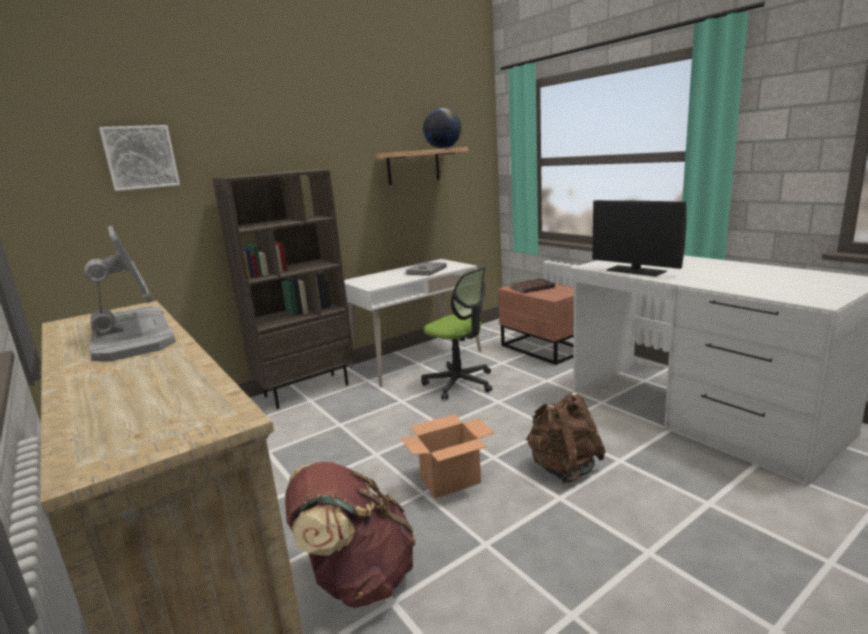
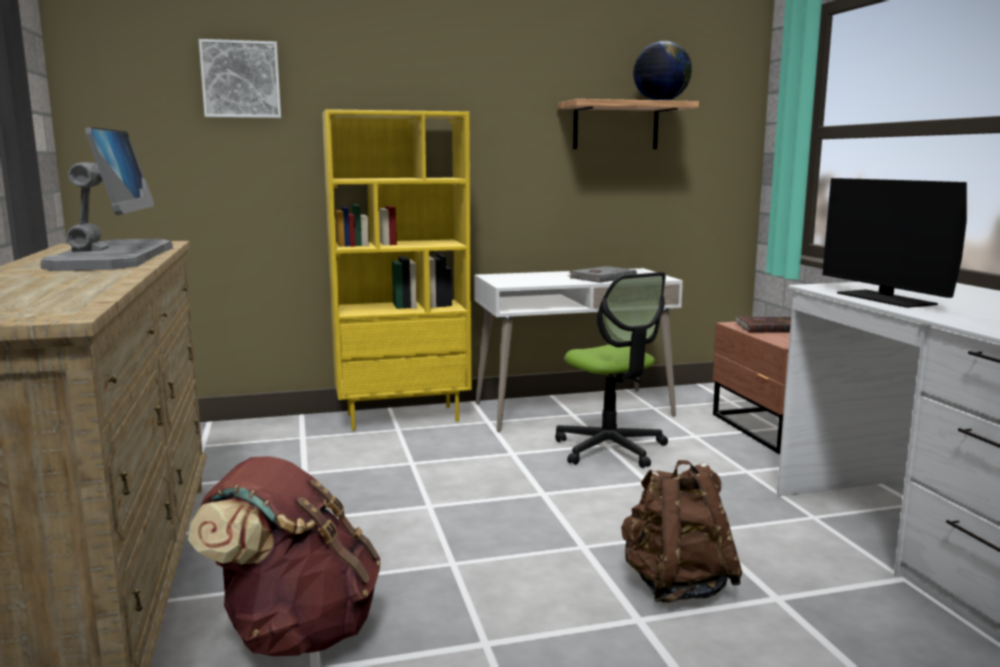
camera: 20 degrees right, 5 degrees down
brown bookcase [212,169,355,409] -> yellow bookcase [322,109,472,431]
cardboard box [401,414,495,498] -> none

